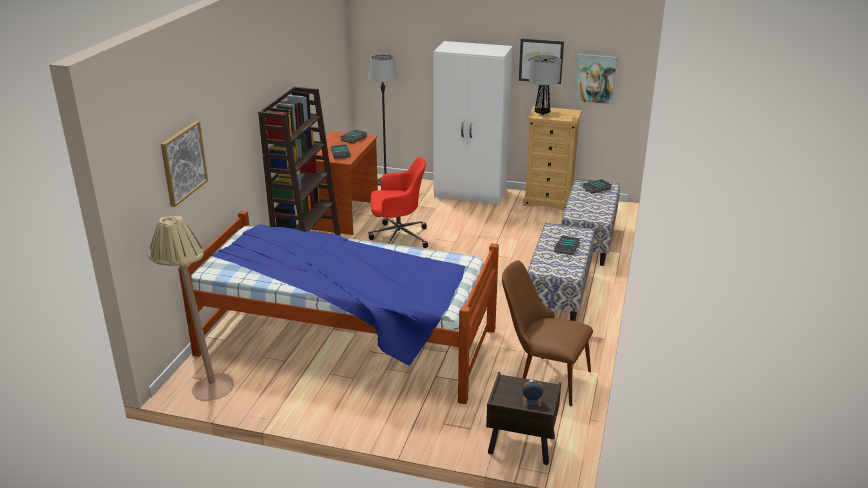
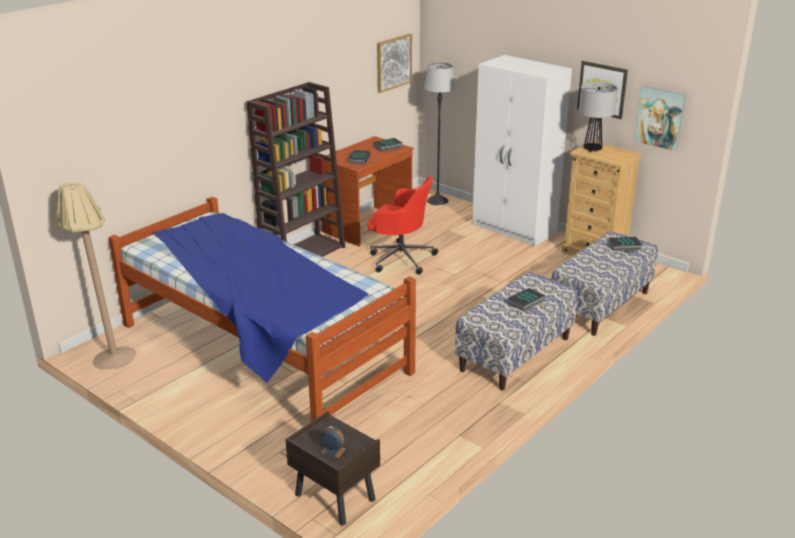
camera: 25 degrees right, 0 degrees up
picture [161,121,208,207] -> picture moved to [377,34,412,93]
brown chair [502,260,593,406] -> none

